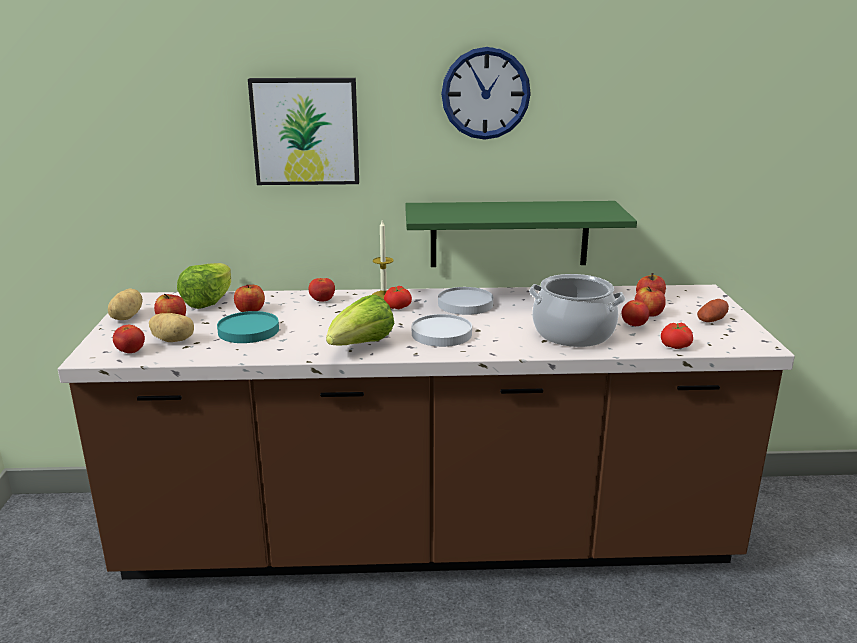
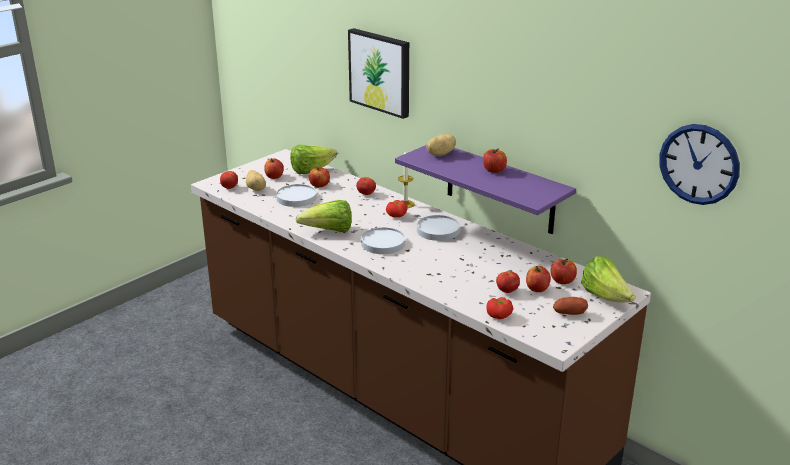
camera: 45 degrees right, 5 degrees up
potato [108,288,143,320] -> potato moved to [426,134,456,156]
turquoise plate [217,311,279,343] -> white plate [276,184,317,207]
green shelf [405,201,637,267] -> purple shelf [395,145,576,234]
wall clock [441,47,531,139] -> wall clock moved to [659,124,740,205]
cooking pot [529,274,625,347] -> none
none -> apple [483,148,507,173]
none -> lettuce [581,256,635,302]

